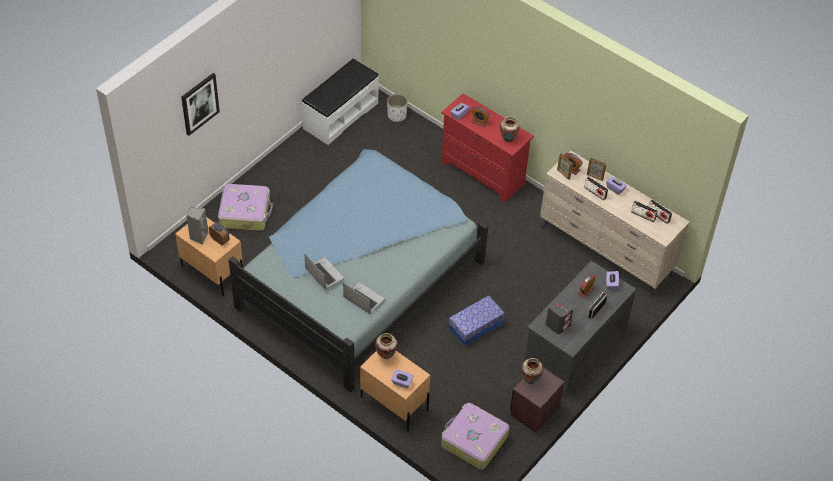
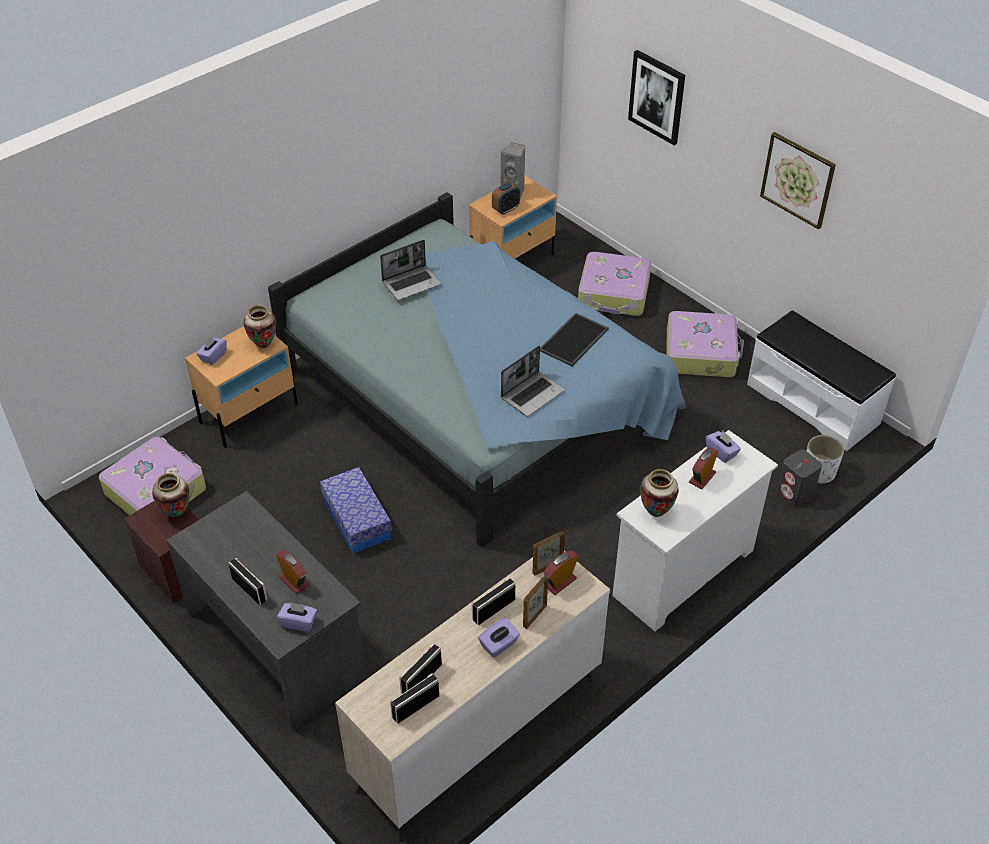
camera: 100 degrees right, 5 degrees down
laptop [343,282,385,314] -> laptop moved to [501,345,565,416]
red dresser [441,93,534,203] -> white dresser [612,430,778,631]
grey speaker [546,296,574,334] -> grey speaker moved to [777,450,822,506]
none -> tray [540,313,609,366]
none -> suitcase [666,311,744,377]
none -> picture [760,132,836,229]

